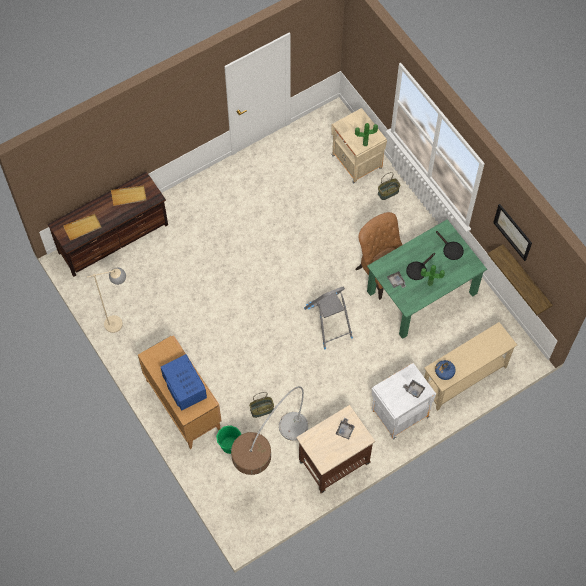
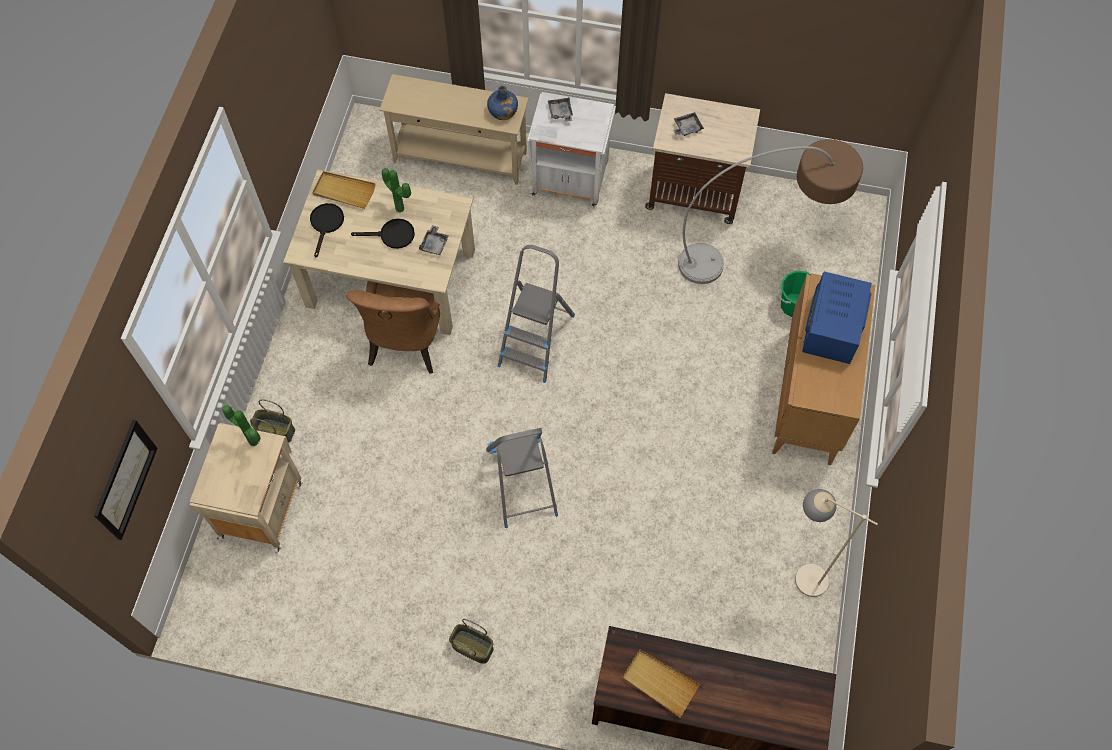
camera: 135 degrees left, 0 degrees up
beige tray [63,214,101,241] -> beige tray moved to [312,171,376,209]
basket [249,392,274,418] -> basket moved to [449,619,494,664]
green dining table [367,219,487,339] -> beige dining table [283,169,475,335]
shelf [488,244,552,315] -> none
picture [493,204,532,261] -> picture moved to [94,420,158,540]
none -> grey step ladder [486,428,558,528]

